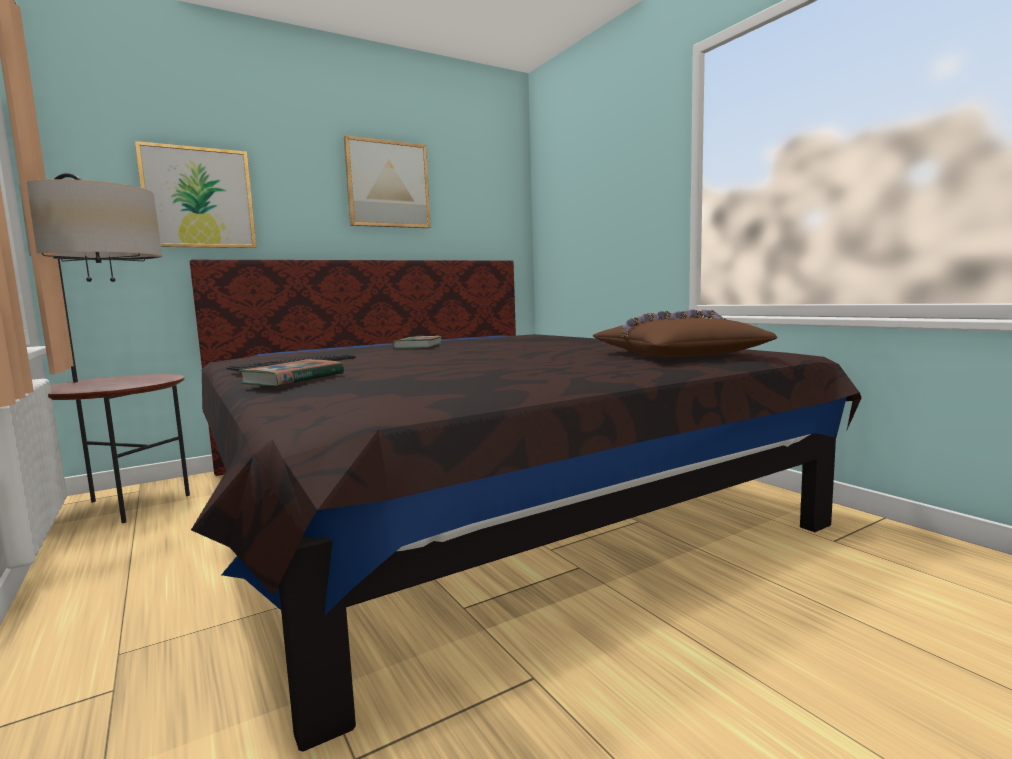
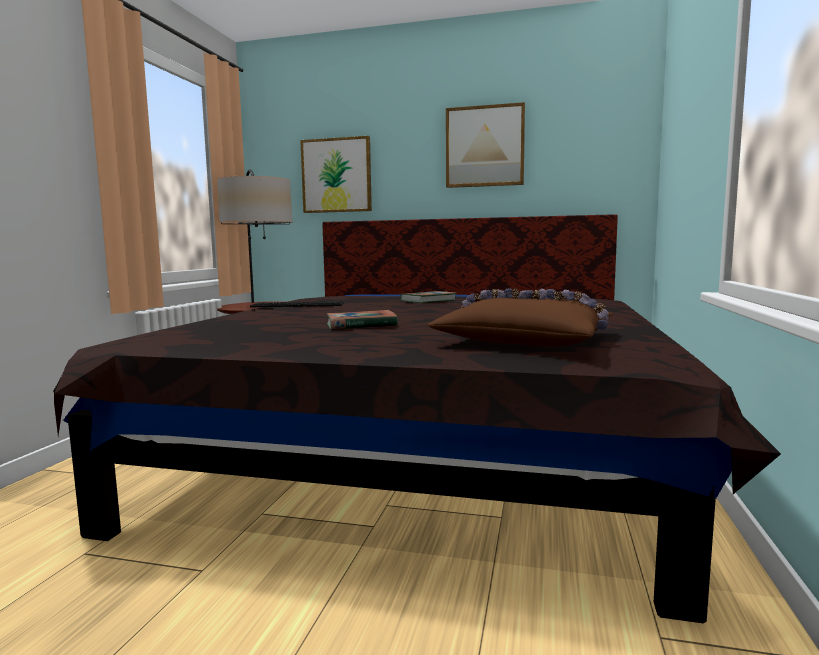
camera: 45 degrees right, 0 degrees up
book [239,359,344,386] -> book moved to [327,310,398,329]

